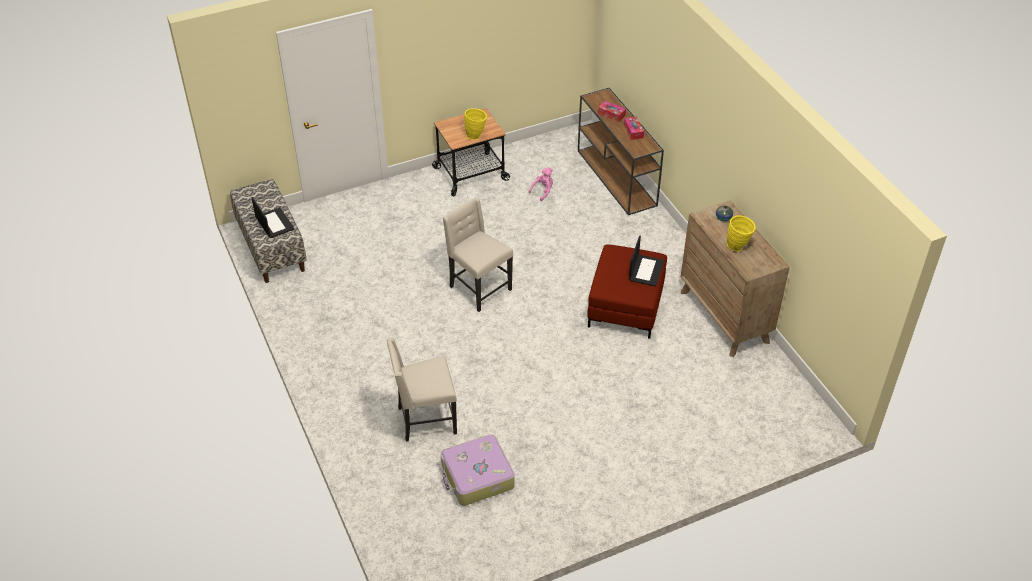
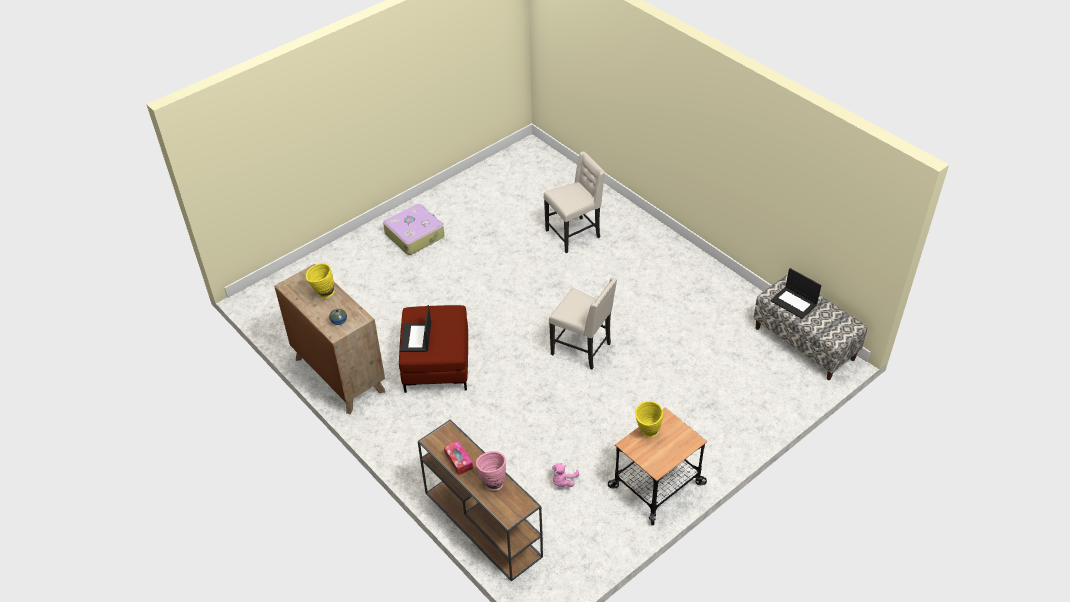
camera: 165 degrees right, 0 degrees up
suitcase [441,434,515,506] -> suitcase moved to [383,204,444,255]
tissue box [598,101,626,122] -> pink vase [476,451,506,491]

